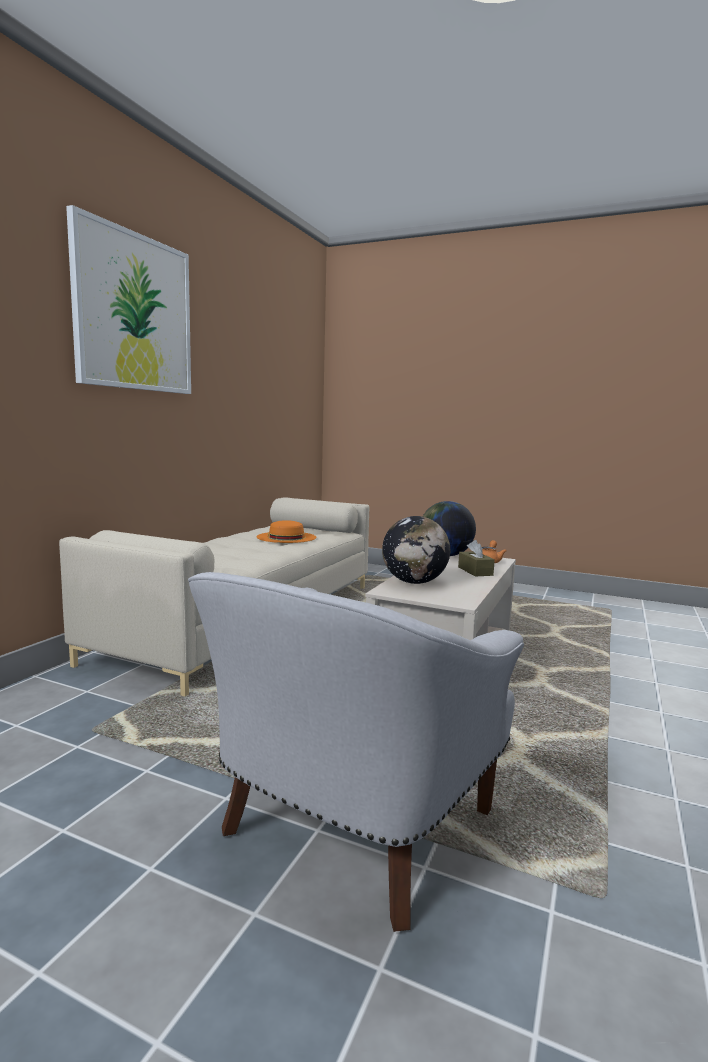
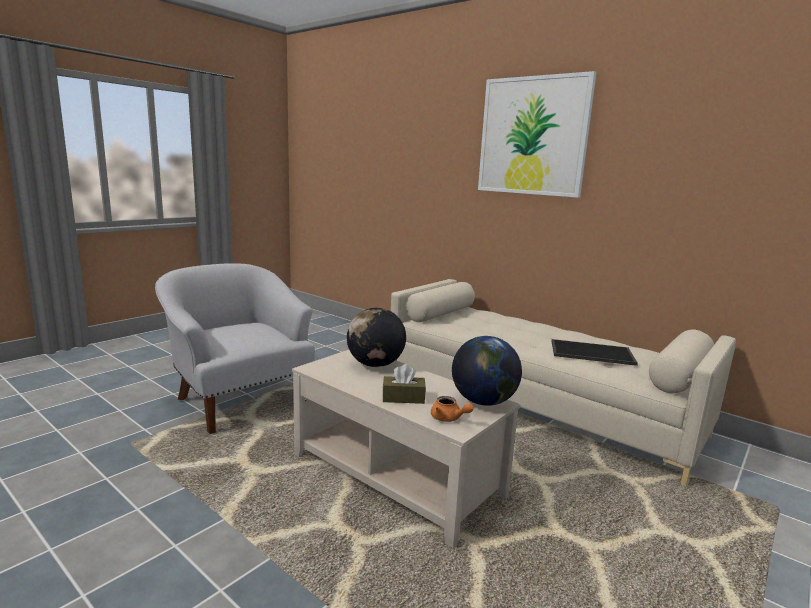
camera: 105 degrees right, 5 degrees up
orange hat [257,520,316,543] -> tray [552,339,638,366]

